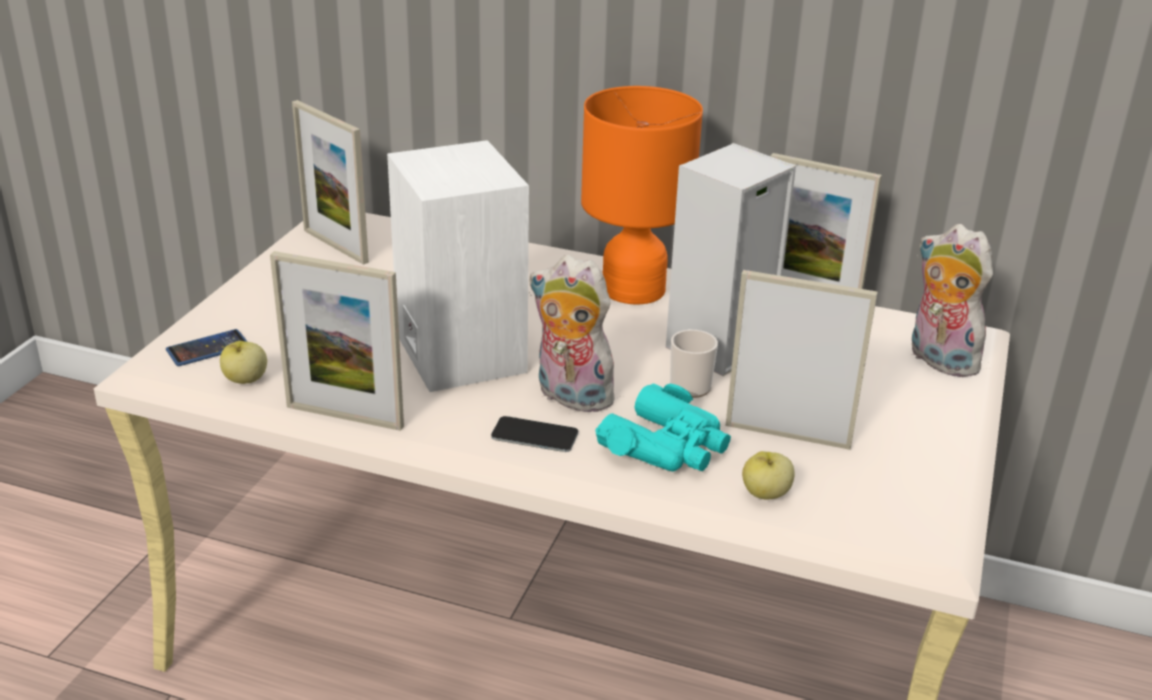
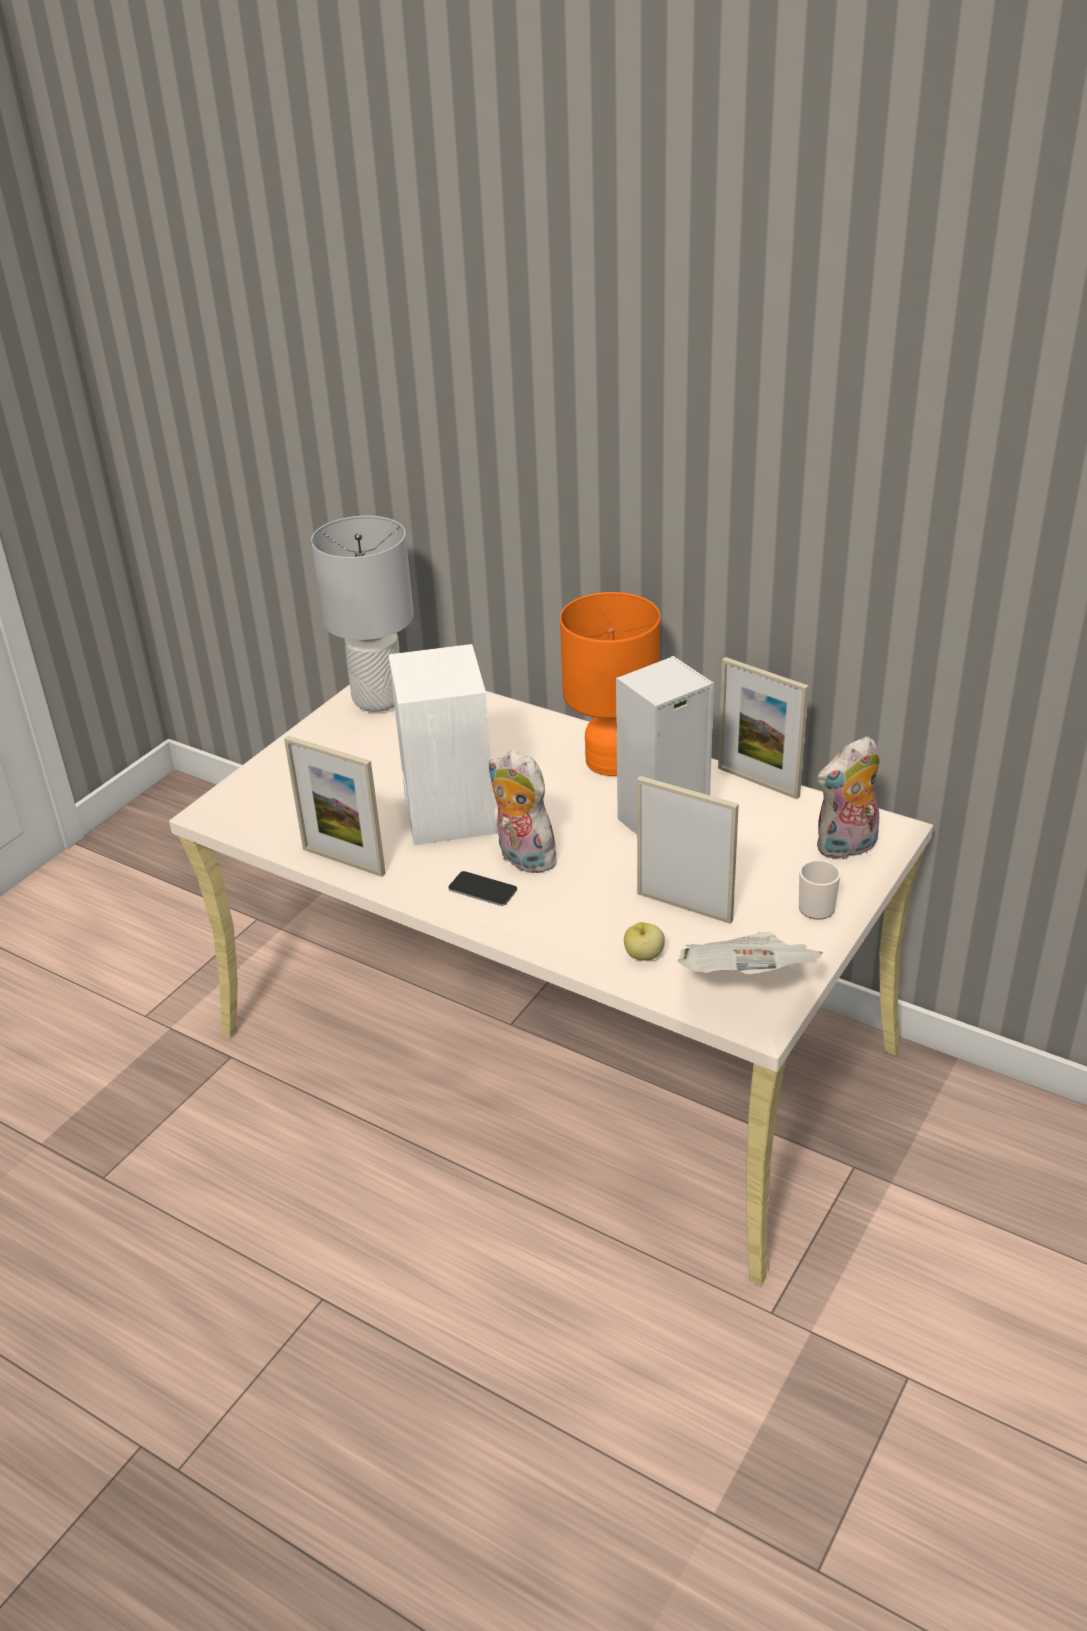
camera: 15 degrees right, 5 degrees up
phone [166,329,248,366] -> none
apple [220,341,267,384] -> none
picture frame [292,100,369,265] -> grey table lamp [311,516,414,712]
turquoise binoculars [595,383,731,472] -> none
mug [670,329,718,398] -> mug moved to [799,859,841,920]
plush toy [912,224,993,377] -> plush toy turned 90 degrees counterclockwise [817,736,880,859]
none -> newspaper [677,932,823,975]

